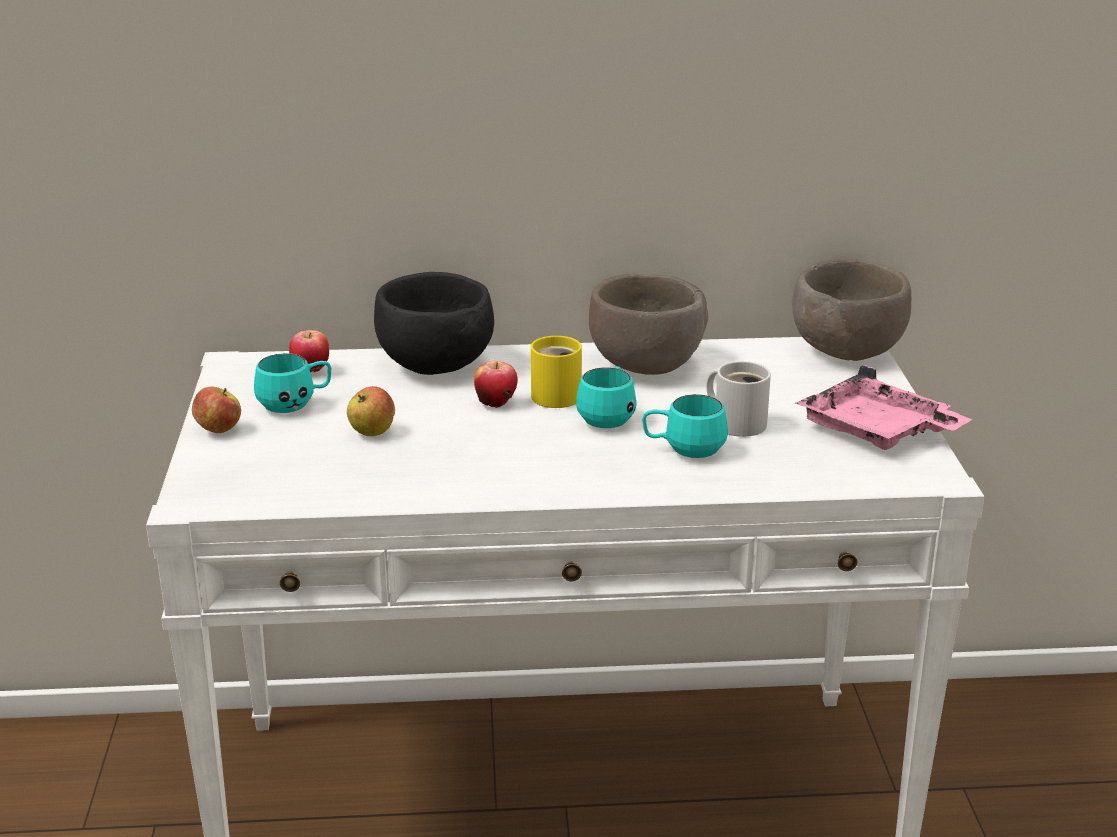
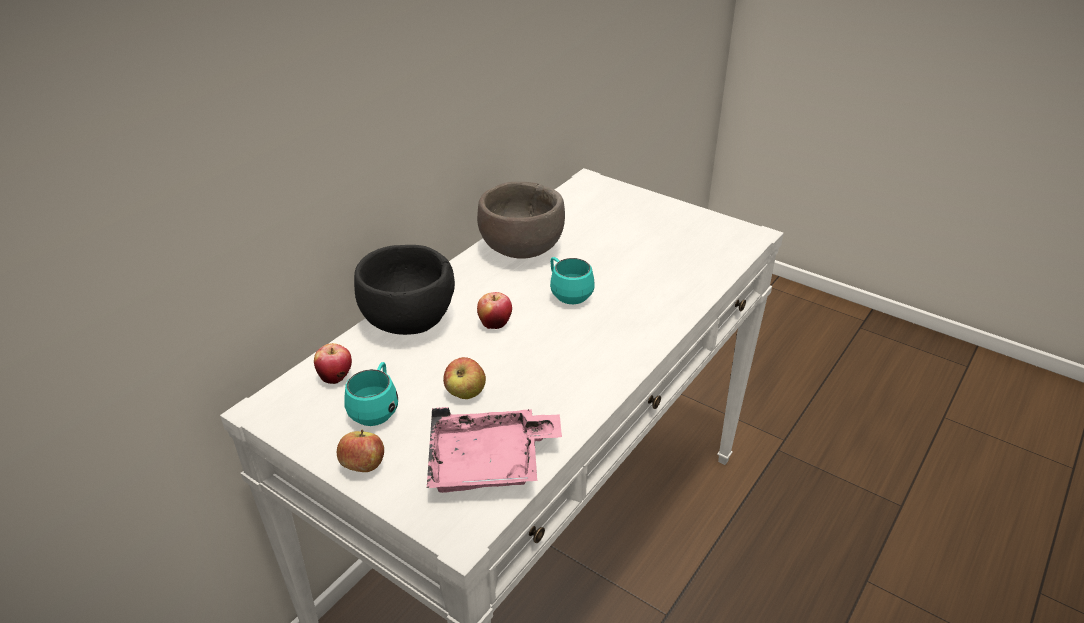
camera: 50 degrees left, 10 degrees up
yellow mug [531,336,582,408] -> none
turquoise mug [642,394,728,458] -> none
white mug [706,361,771,437] -> none
brown bowl [792,259,911,361] -> none
pink tray [796,364,972,450] -> pink tray moved to [427,407,562,493]

